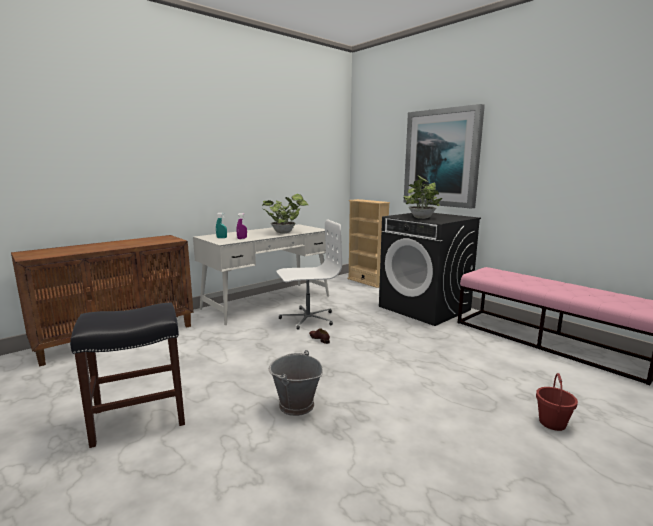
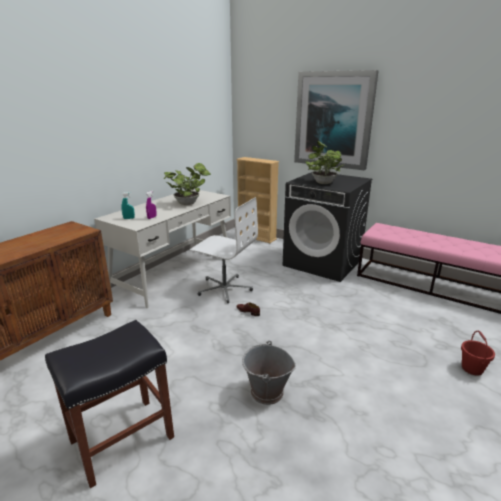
camera: 15 degrees left, 10 degrees up
white office chair [276,219,342,330] -> white office chair turned 60 degrees clockwise [190,197,258,303]

